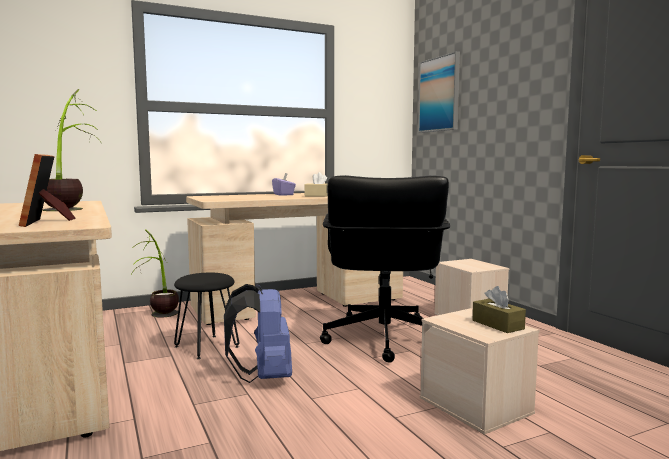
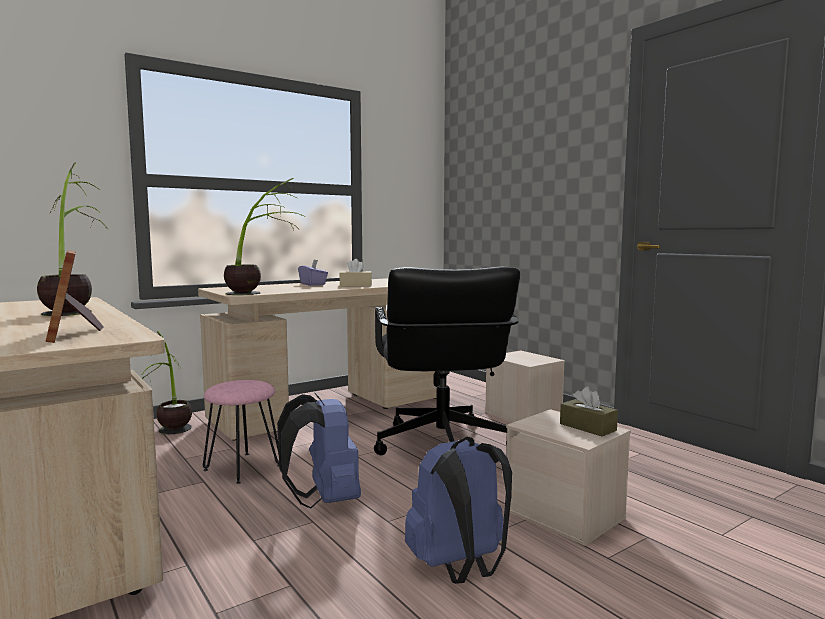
camera: 10 degrees left, 0 degrees up
black stool [174,273,239,359] -> pink stool [203,380,279,484]
picture [418,51,460,133] -> none
none -> potted plant [224,178,306,295]
none -> blue backpack [405,437,512,584]

